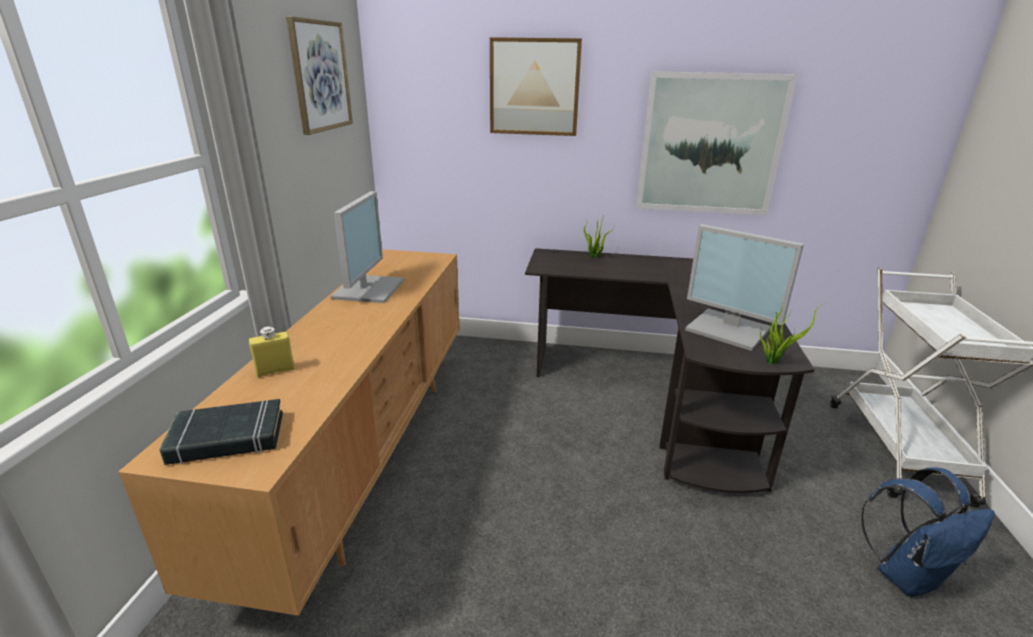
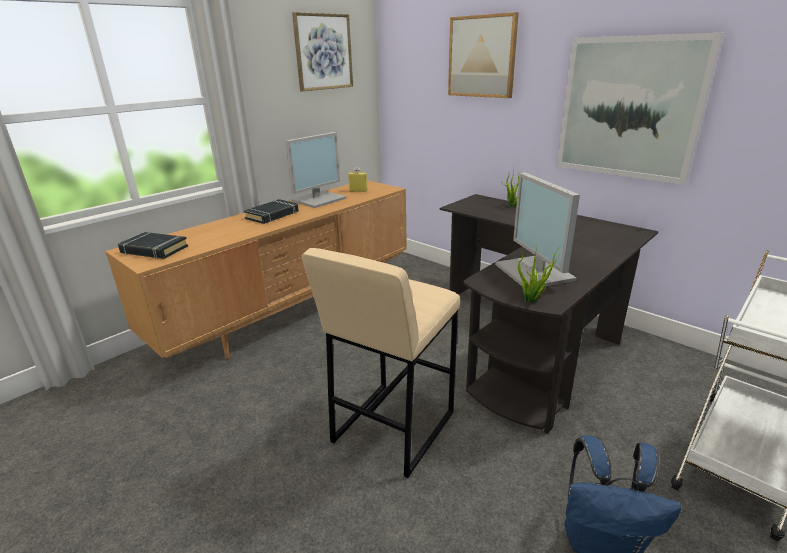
camera: 35 degrees right, 0 degrees up
yellow bottle [249,327,295,378] -> yellow bottle moved to [348,168,367,192]
none -> black book [244,199,299,224]
none -> beige stool [302,248,460,478]

